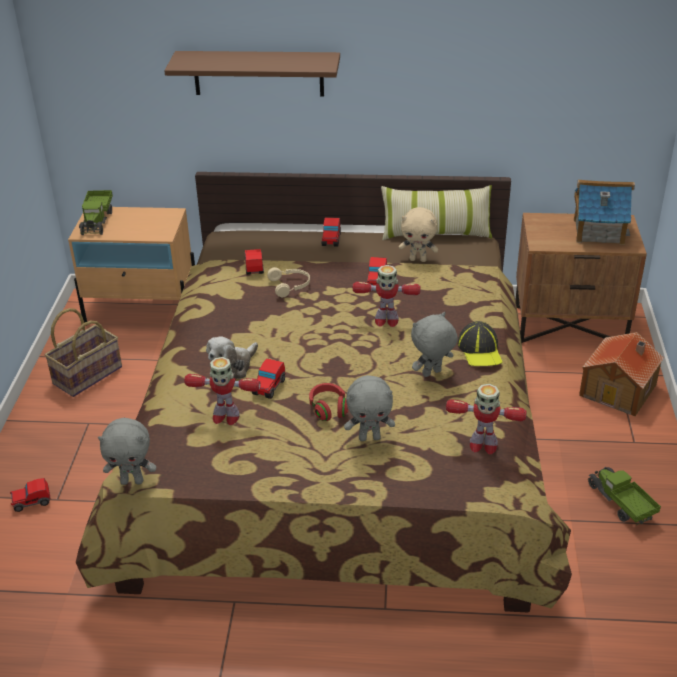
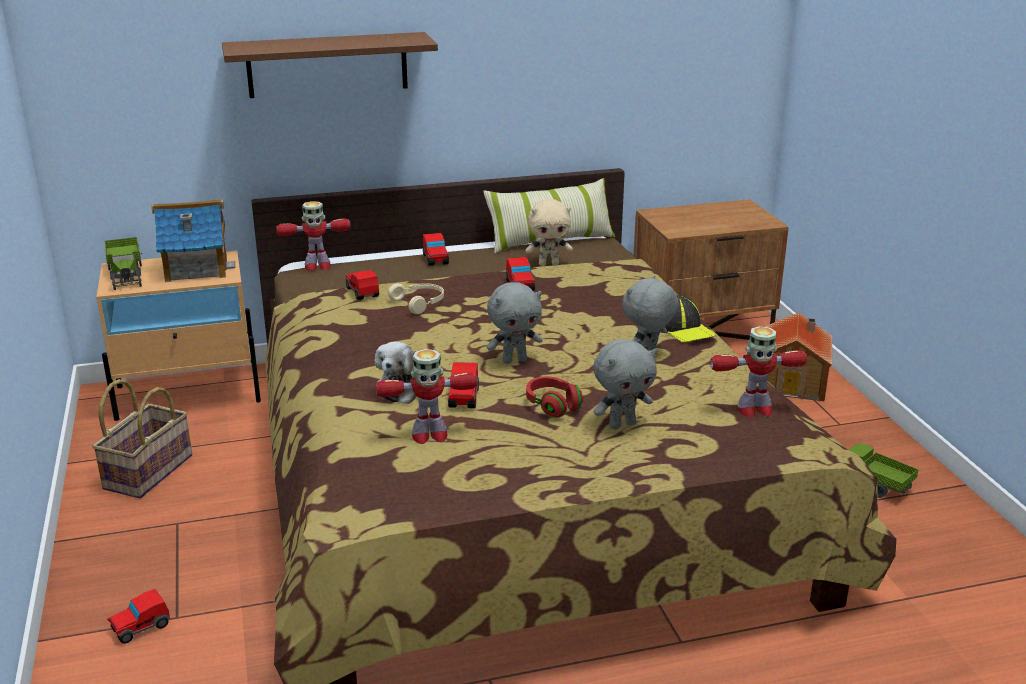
camera: 20 degrees left, 10 degrees down
grey plush toy [98,418,156,485] -> grey plush toy moved to [487,282,542,364]
toy robot [353,265,421,327] -> toy robot moved to [276,201,351,271]
toy house [574,180,635,245] -> toy house moved to [151,199,235,282]

